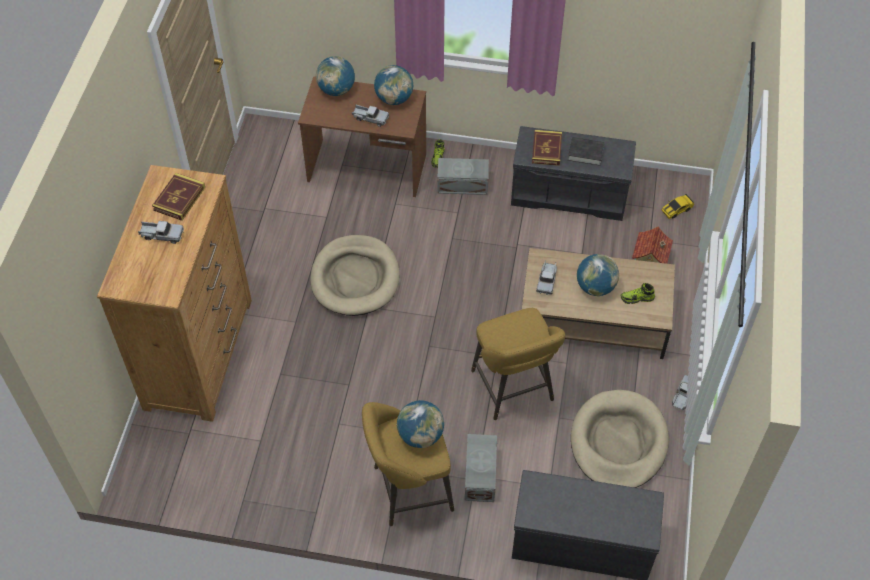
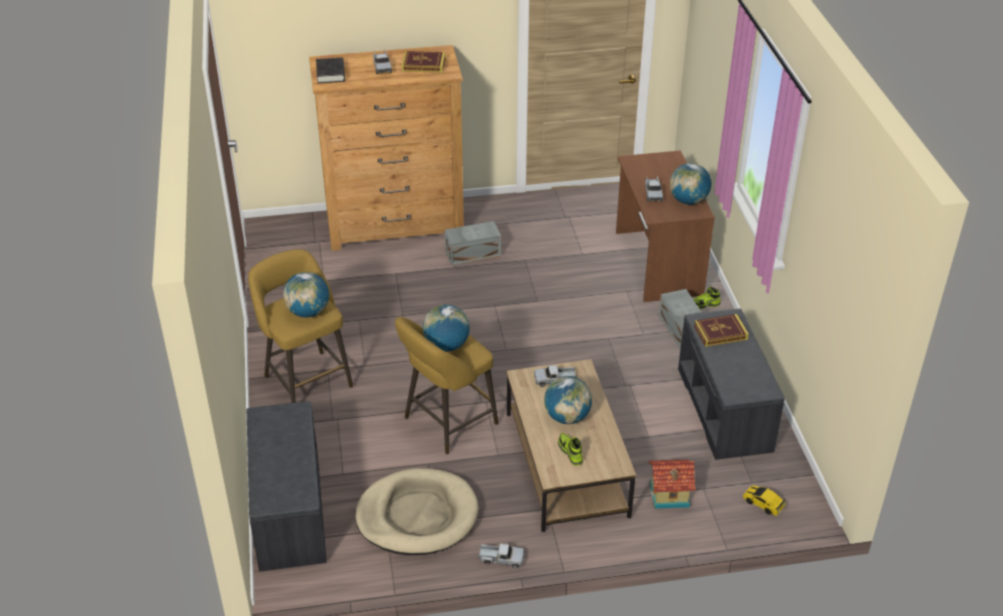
camera: 70 degrees right, 15 degrees down
beige dog bed [310,235,400,316] -> none
globe [316,56,355,96] -> globe moved to [423,305,470,352]
grey storage box [465,434,497,502] -> grey storage box moved to [444,221,501,265]
black book [568,137,605,166] -> black book moved to [316,58,345,83]

